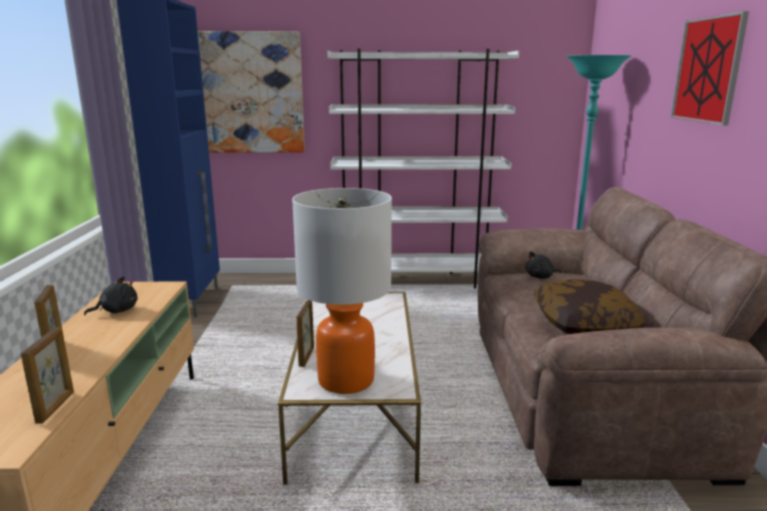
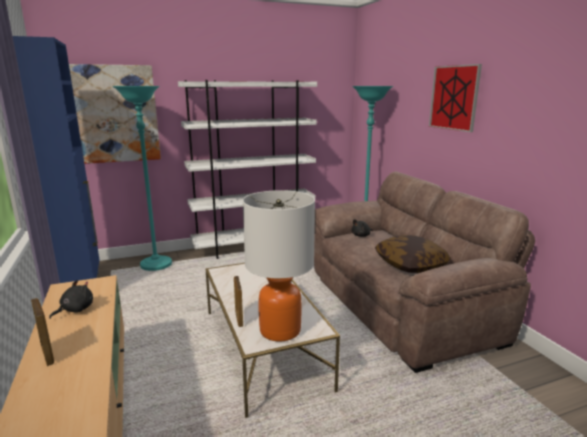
camera: 20 degrees left, 0 degrees up
picture frame [21,327,74,424] -> none
none -> turquoise floor lamp [112,86,172,271]

